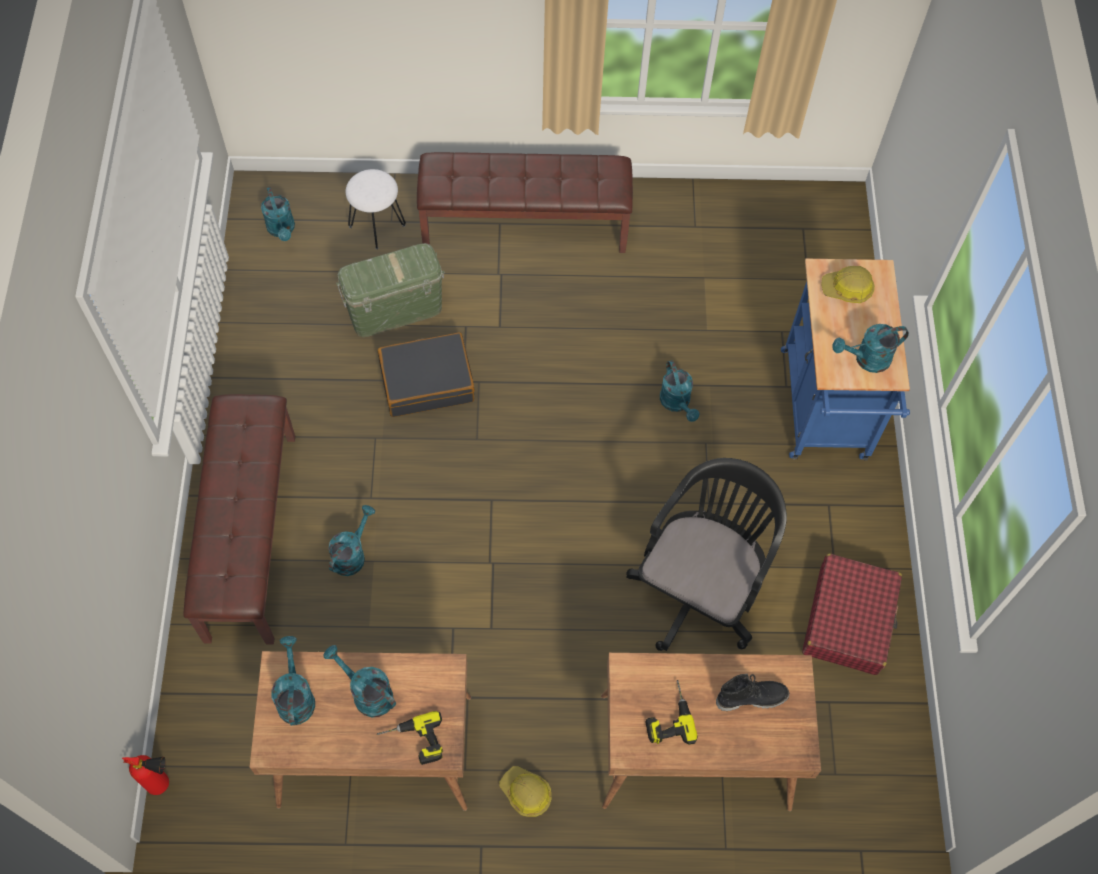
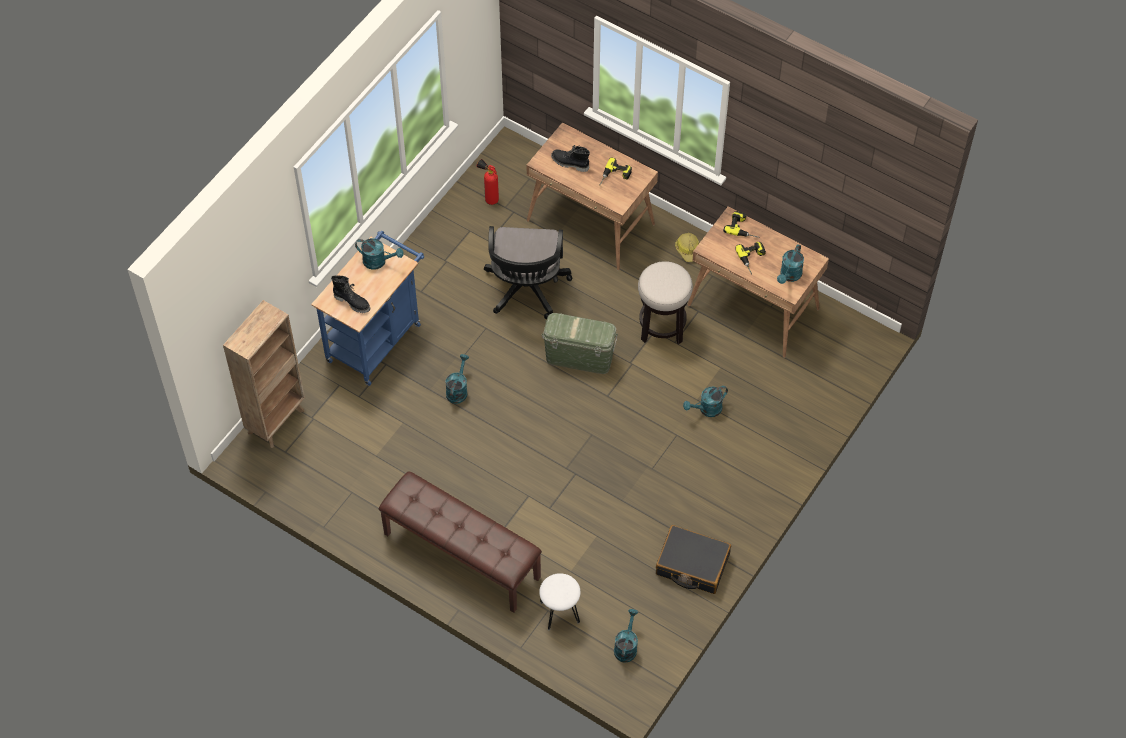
camera: 145 degrees left, 5 degrees down
fire extinguisher [122,755,169,795] -> fire extinguisher moved to [477,159,499,205]
brown bench [183,394,295,645] -> none
turquoise watering can [323,645,396,717] -> power drill [736,242,766,274]
green storage box [336,243,445,337] -> green storage box moved to [542,313,618,374]
black suitcase [378,332,475,417] -> black suitcase moved to [656,525,731,594]
black office chair [626,458,787,651] -> black office chair turned 60 degrees counterclockwise [484,226,572,319]
red suitcase [802,554,902,675] -> none
hard hat [821,266,875,303] -> black boot [331,275,370,313]
none -> brown bookcase [223,300,305,448]
none -> stool [638,261,693,345]

